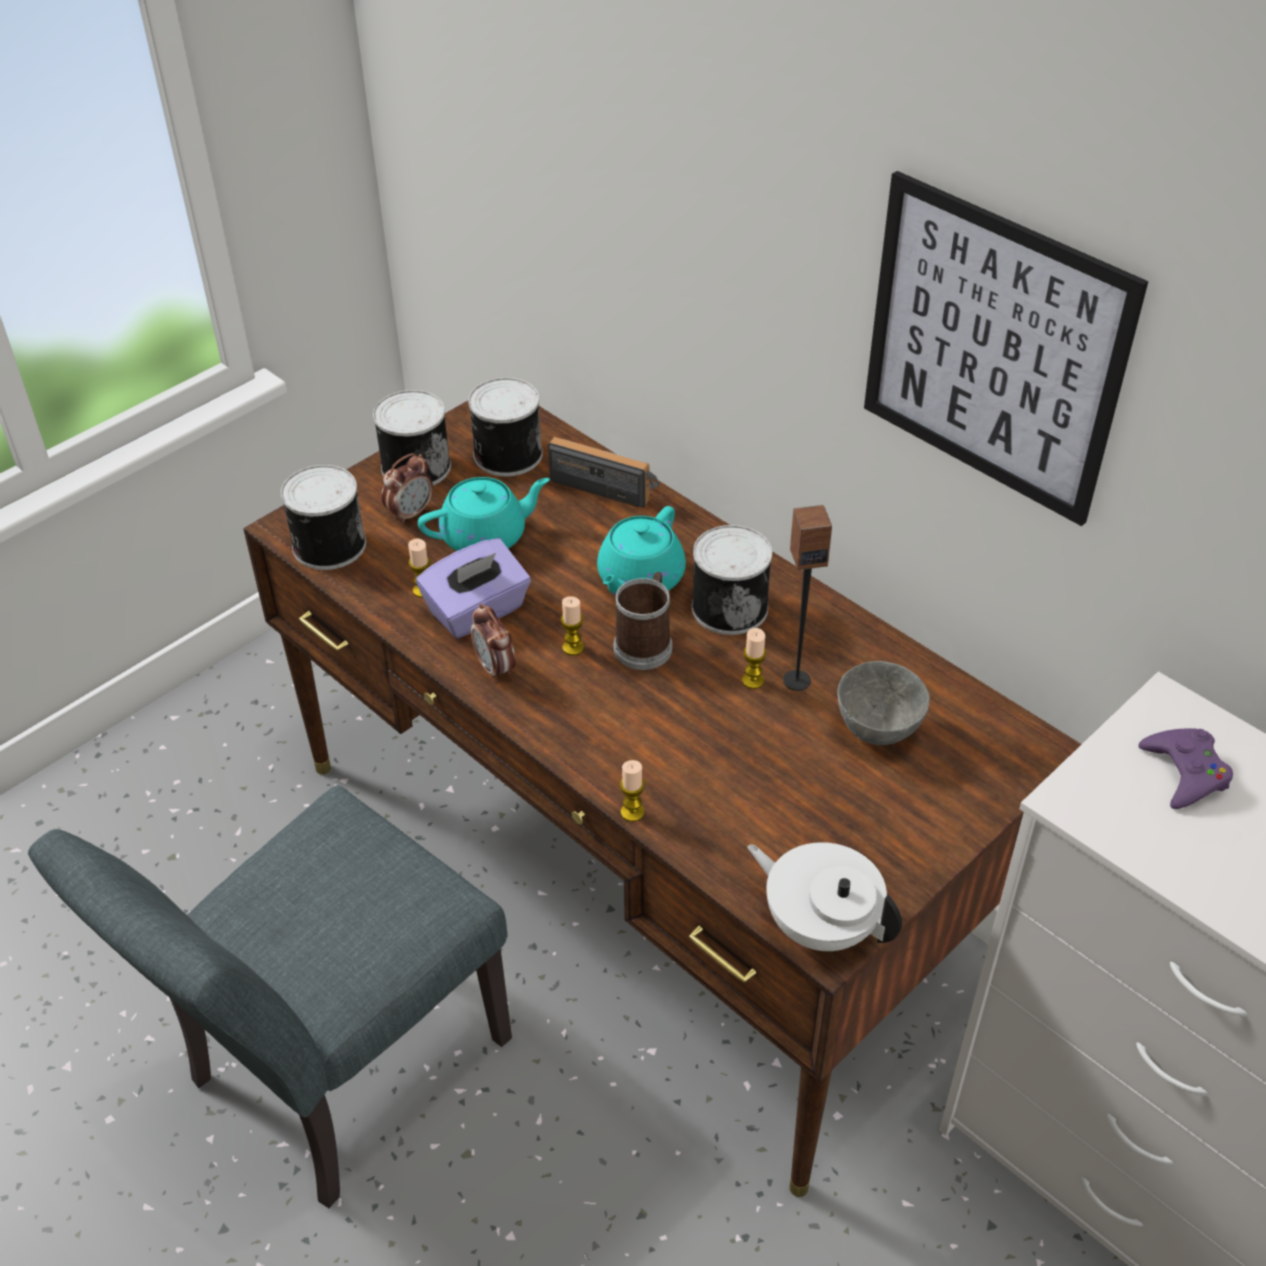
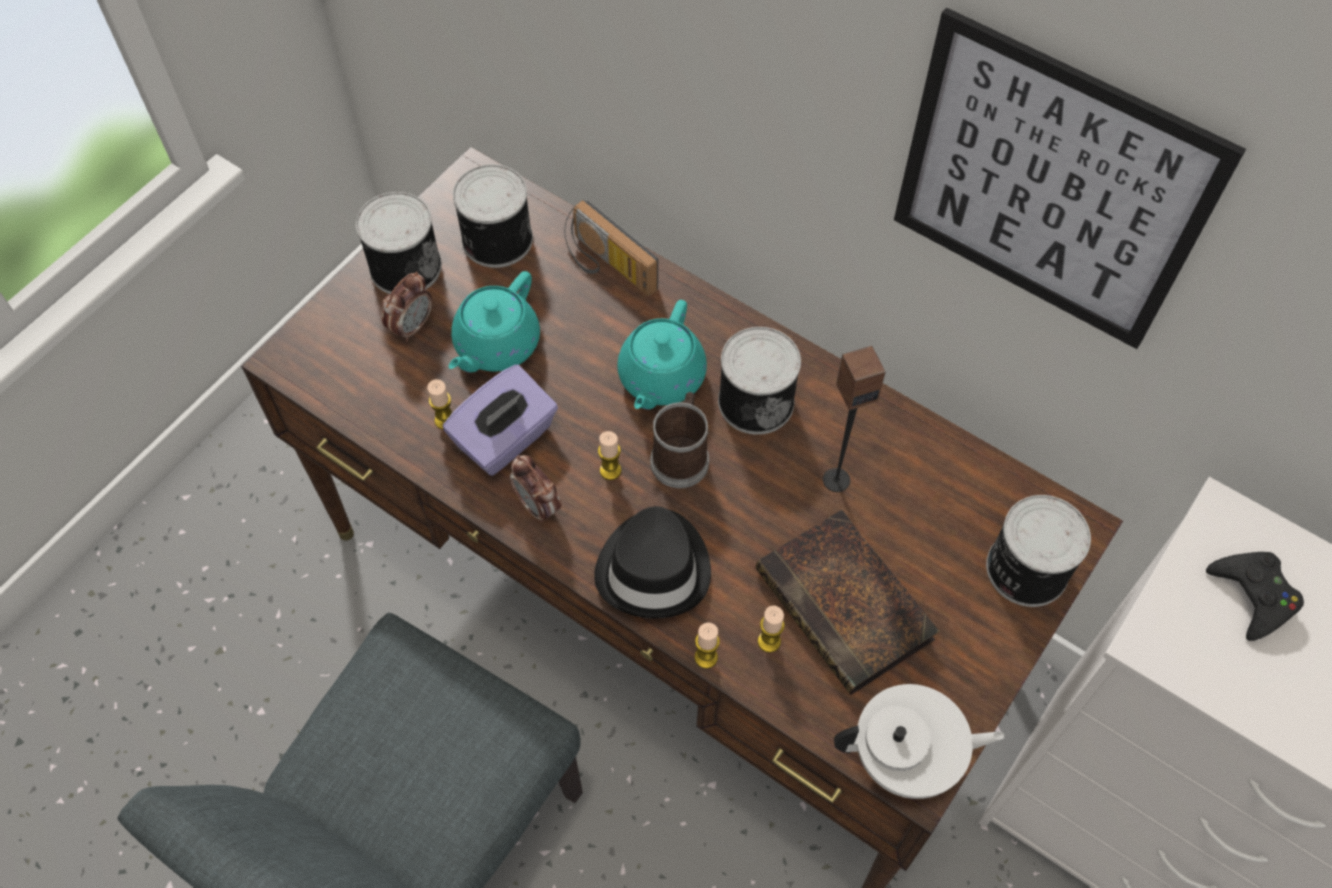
camera: 10 degrees left, 15 degrees up
can [281,465,366,570] -> can moved to [986,495,1091,607]
turquoise teapot [418,477,550,551] -> turquoise teapot turned 150 degrees clockwise [449,271,540,373]
radio [548,437,659,508] -> radio turned 150 degrees counterclockwise [564,200,658,296]
candle [742,628,767,689] -> candle moved to [758,605,785,653]
white teapot [748,842,902,951] -> white teapot turned 150 degrees clockwise [834,684,1005,799]
grey bowl [837,661,930,745] -> none
purple game controller [1139,728,1233,809] -> black game controller [1206,552,1304,641]
none -> black hat [594,506,711,619]
none -> book [755,510,939,695]

